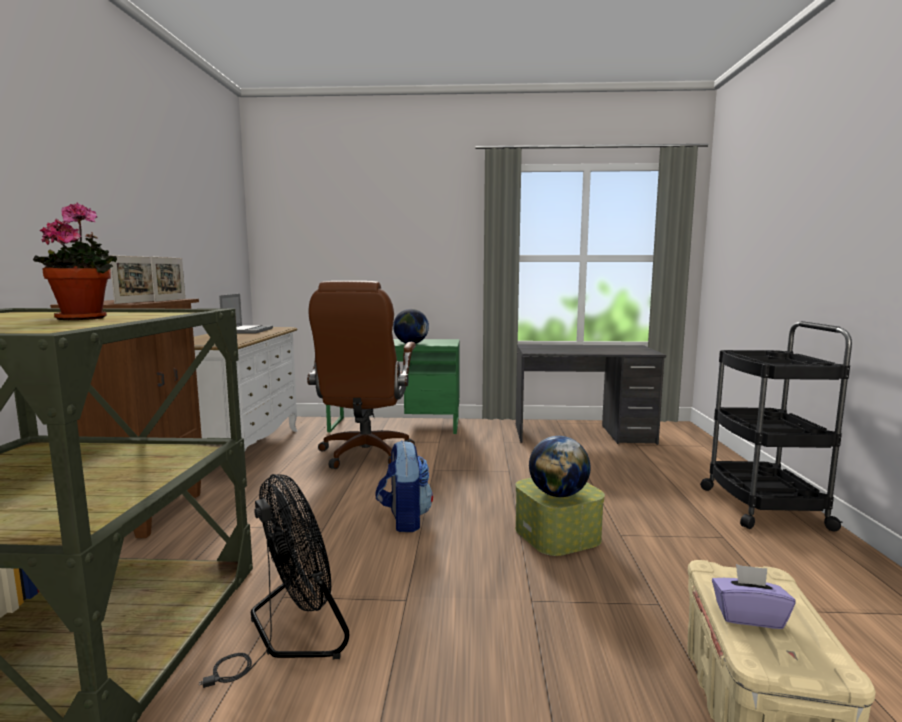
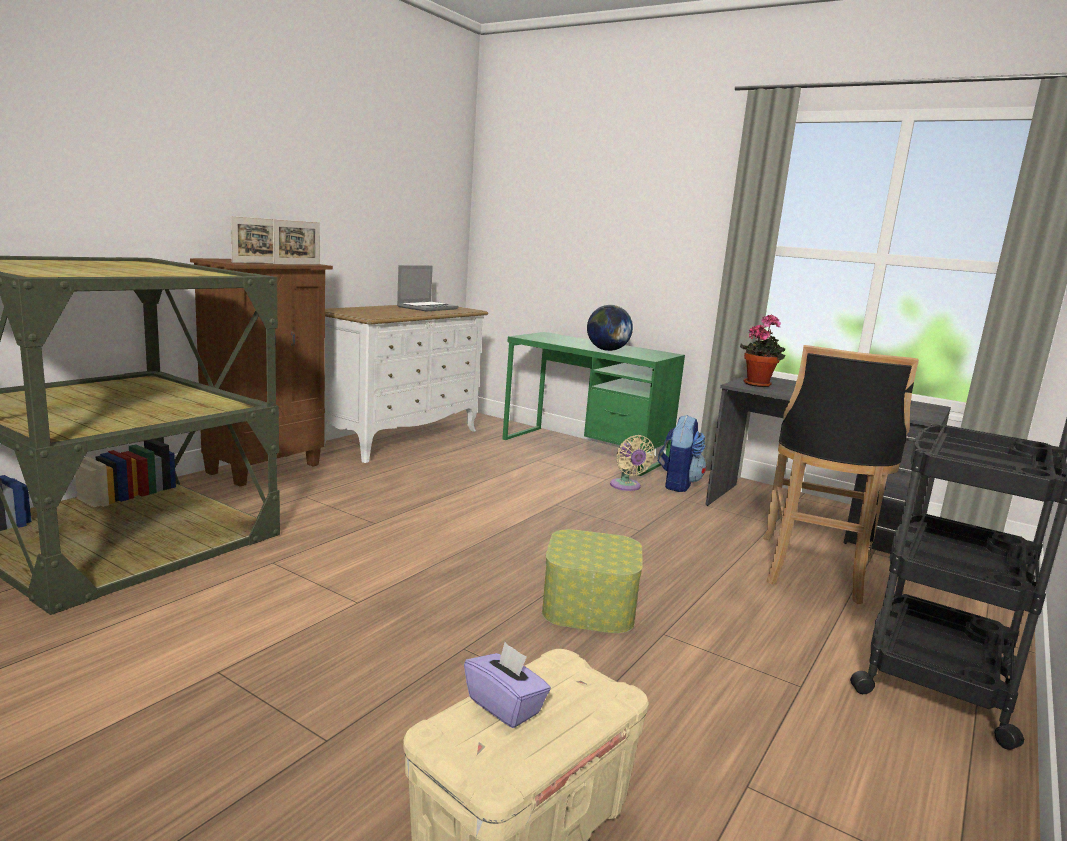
camera: 30 degrees right, 5 degrees up
potted plant [33,203,117,320] -> potted plant moved to [740,314,785,387]
black fan [200,474,349,688] -> none
brown office chair [307,281,416,469] -> none
backpack [375,440,433,532] -> backpack moved to [658,415,706,492]
globe [529,436,590,497] -> none
none -> beige fan [610,435,655,491]
none -> black stool [763,345,919,604]

